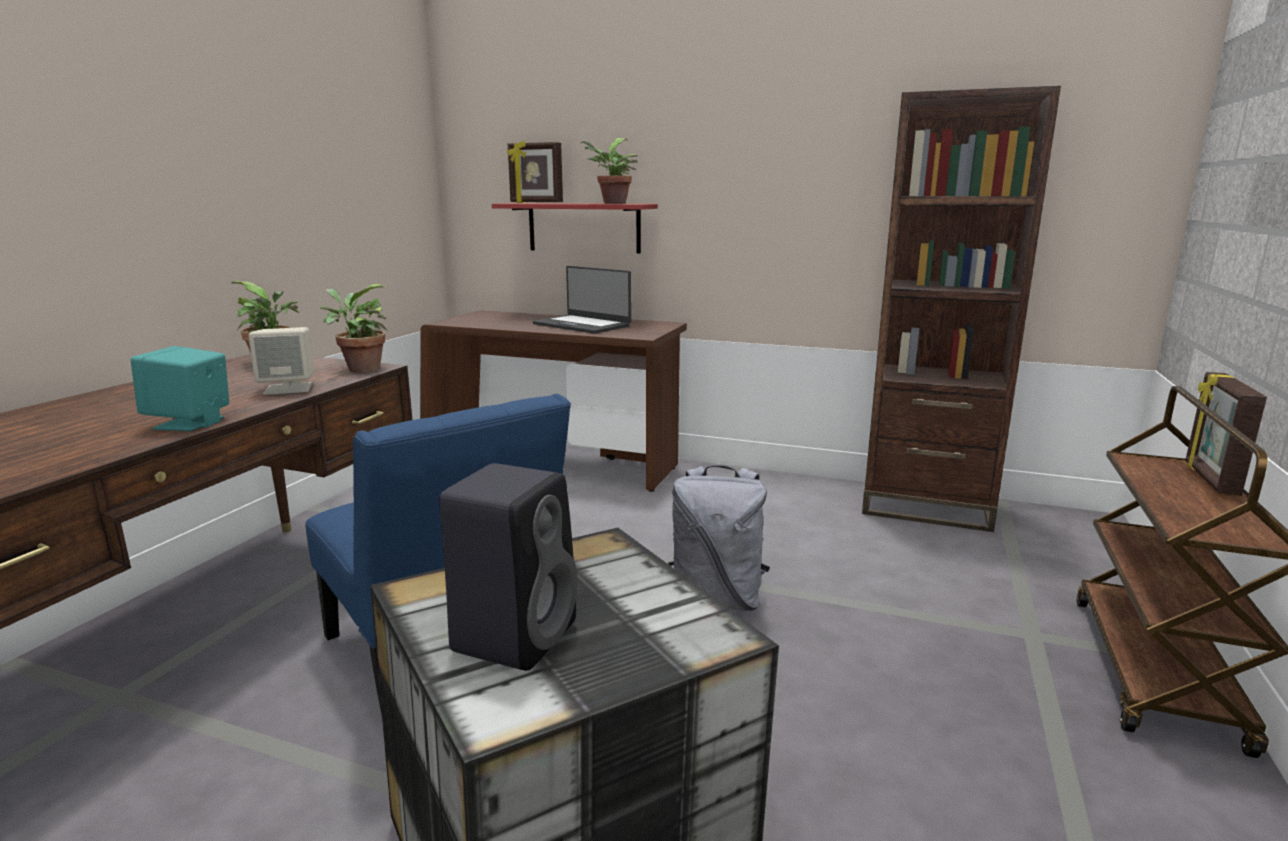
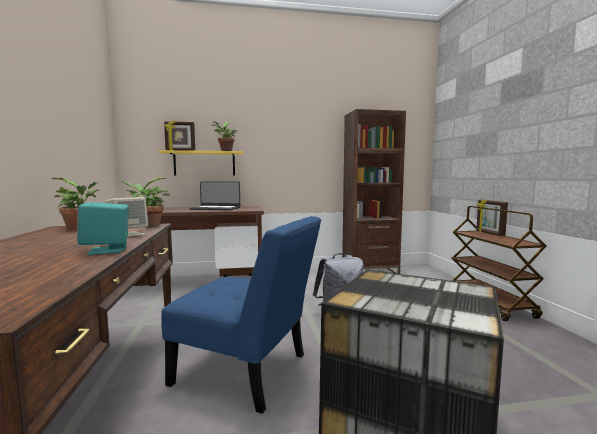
camera: 30 degrees left, 10 degrees down
black speaker [439,463,577,671] -> none
red shelf [492,203,658,253] -> yellow shelf [159,150,243,175]

